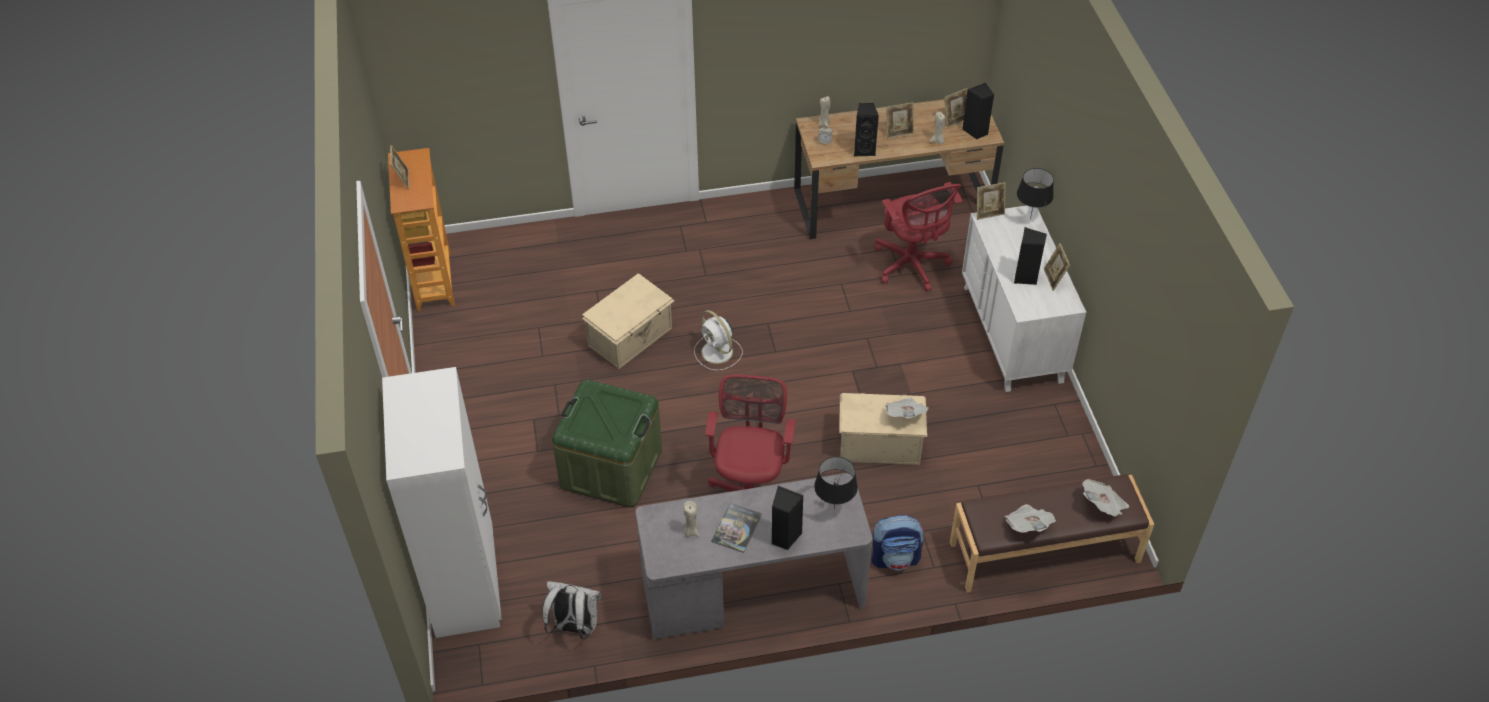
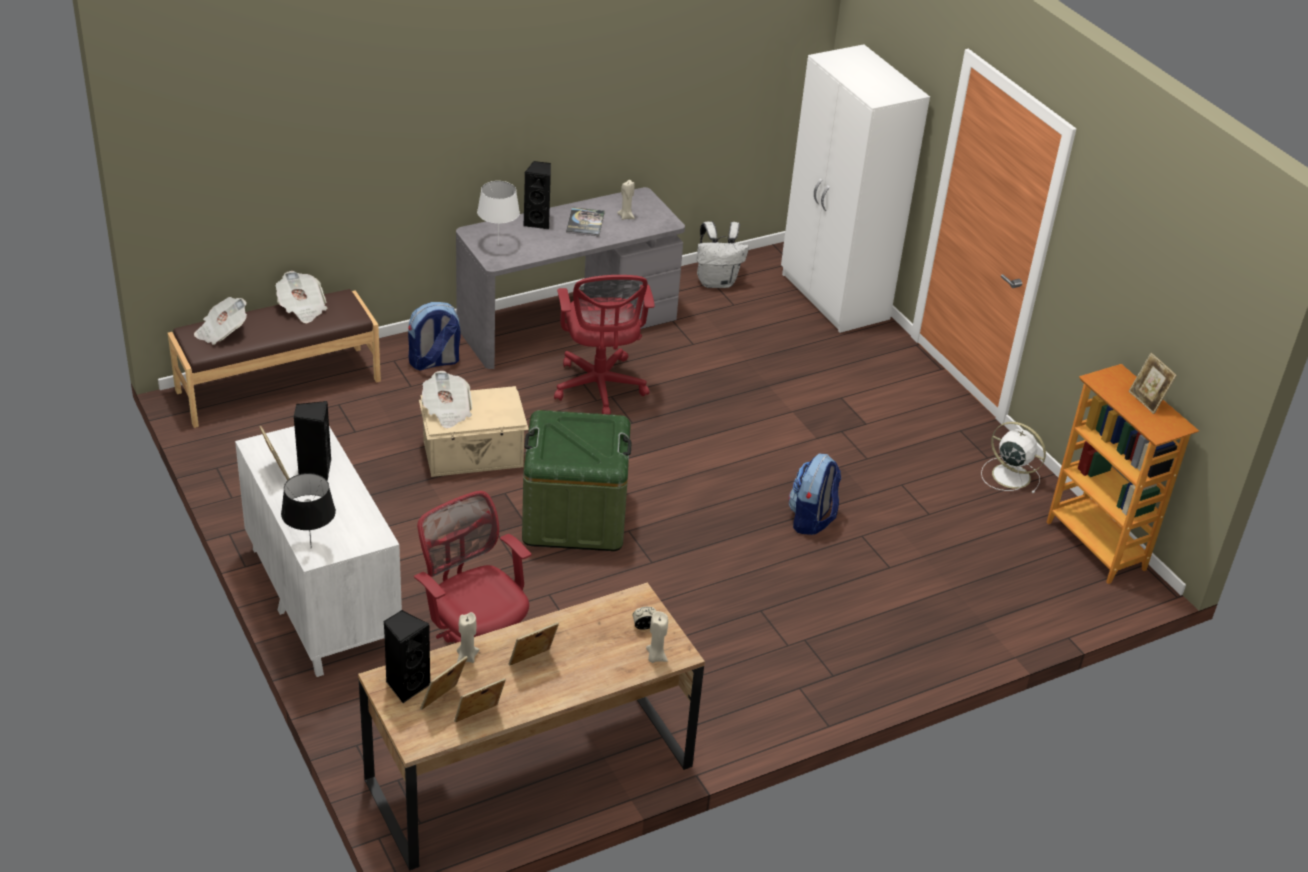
camera: 160 degrees right, 10 degrees down
green storage box [552,380,662,507] -> green storage box moved to [522,410,632,551]
beige storage box [582,273,674,369] -> backpack [788,454,841,535]
white fan [694,310,742,371] -> white fan moved to [981,422,1046,493]
black table lamp [814,457,858,510] -> white table lamp [477,181,520,245]
black speaker [854,103,879,156] -> none
picture frame [977,182,1006,220] -> picture frame moved to [454,678,506,723]

